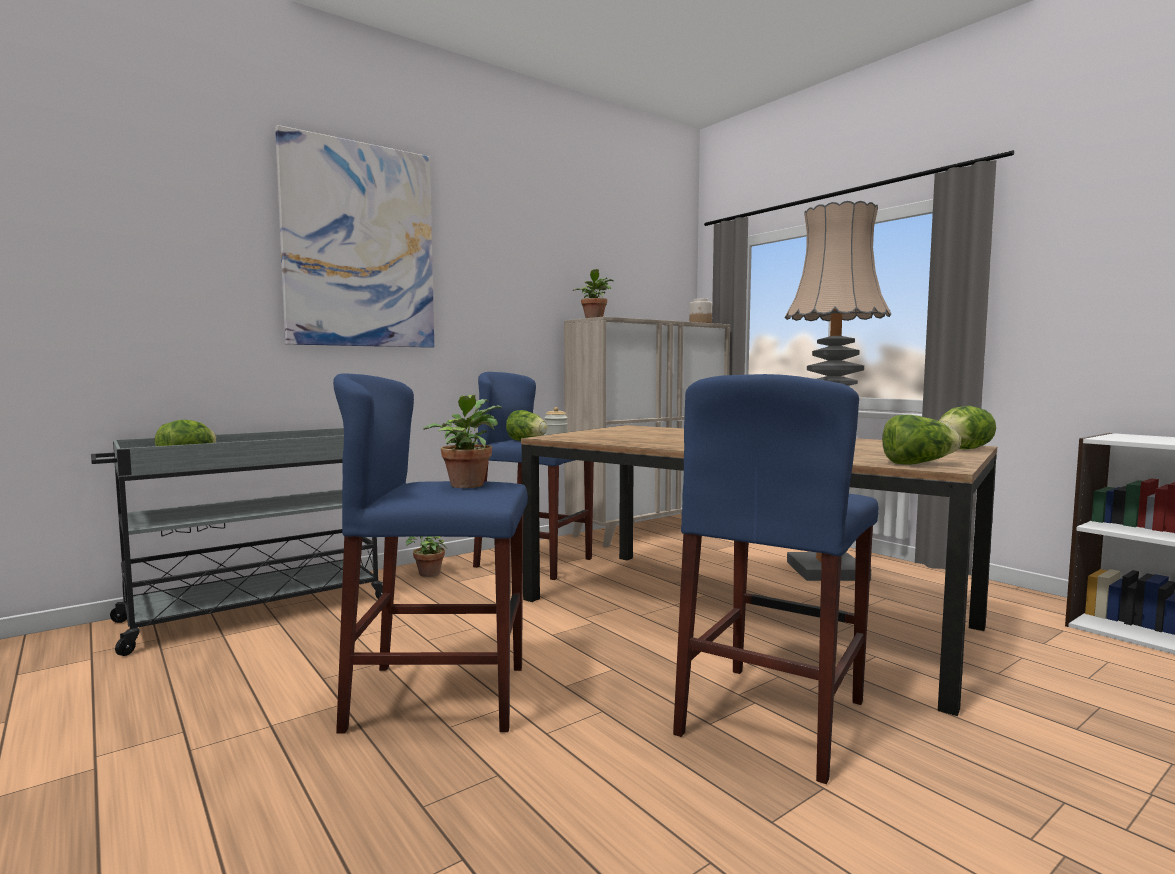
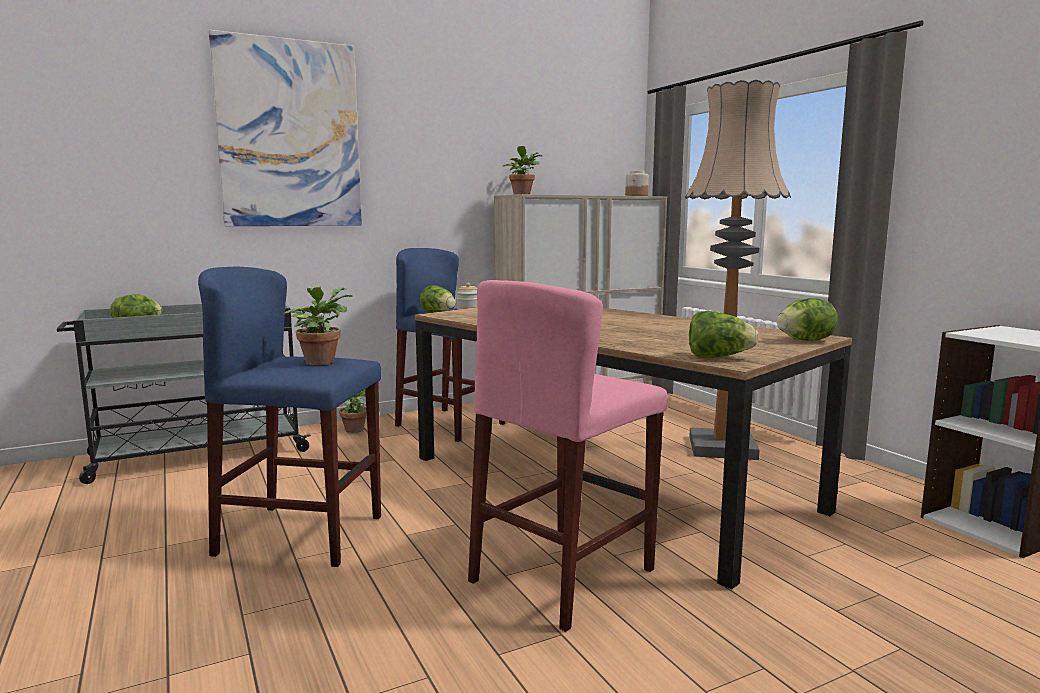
camera: 10 degrees right, 5 degrees up
blue stool [673,374,879,784] -> pink stool [468,280,668,632]

